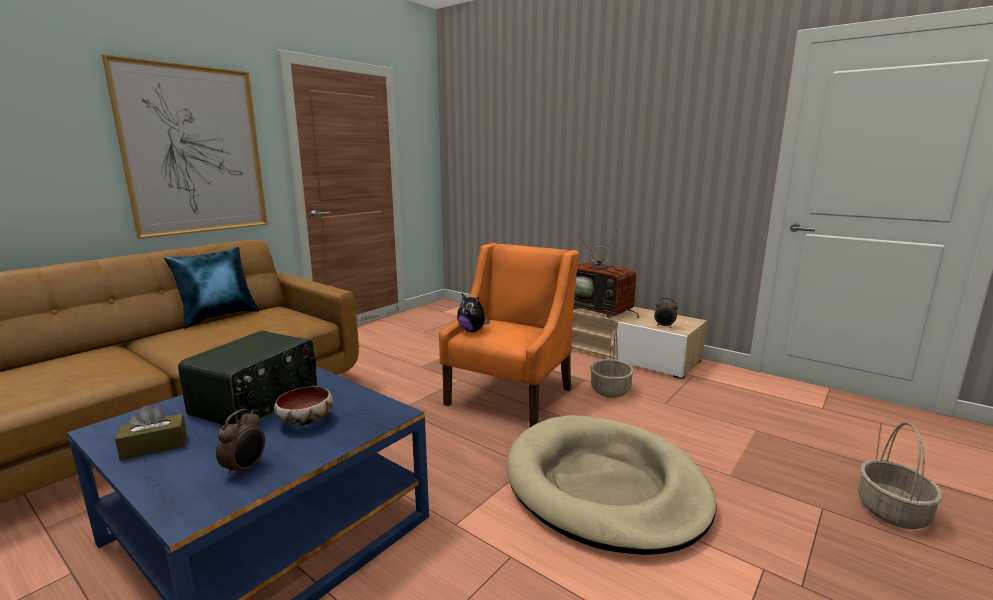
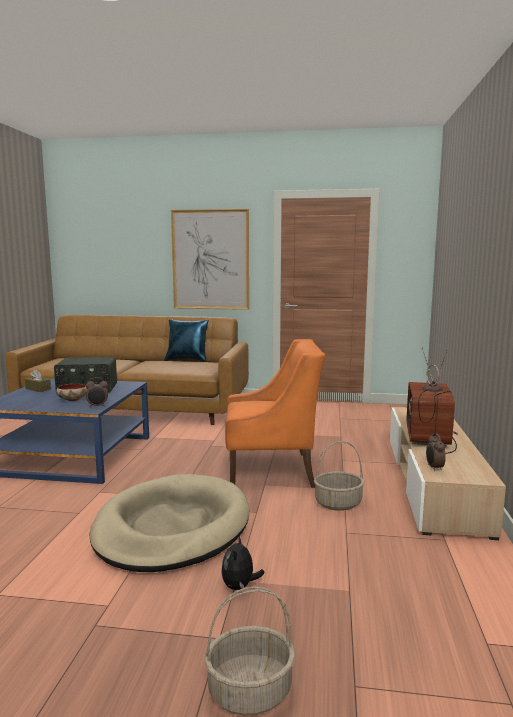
camera: 60 degrees right, 5 degrees down
alarm clock [216,409,265,478] -> alarm clock moved to [86,377,108,407]
plush toy [457,293,490,332] -> plush toy moved to [221,536,265,591]

